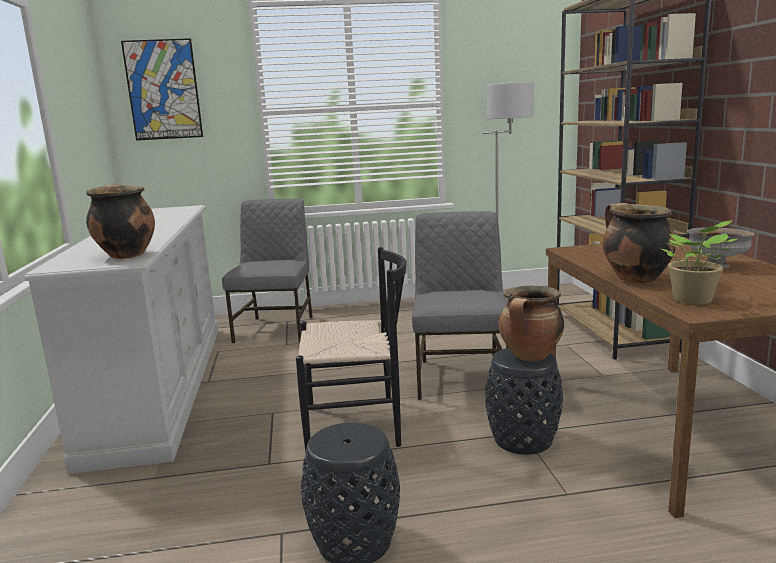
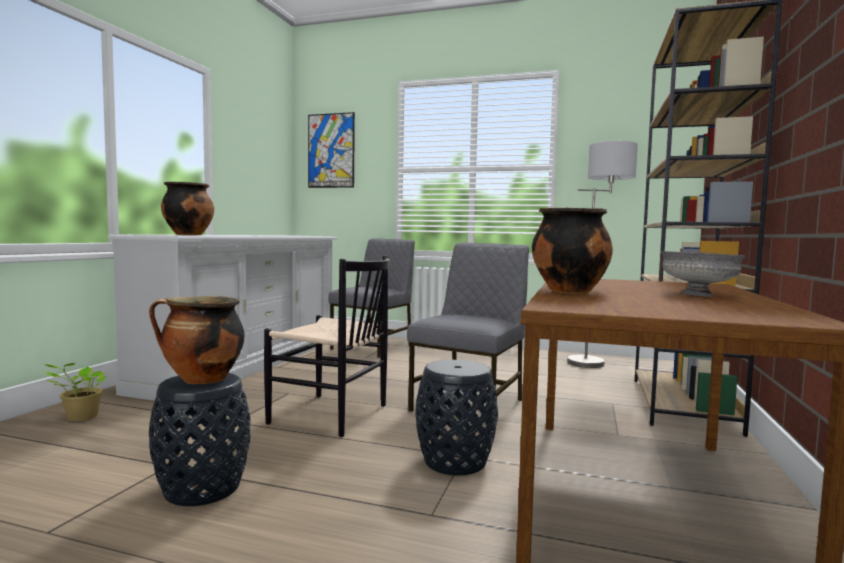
camera: 25 degrees right, 10 degrees down
cooking pot [499,286,564,362] -> cooking pot moved to [149,296,245,384]
potted plant [661,220,737,304] -> potted plant moved to [44,363,107,421]

